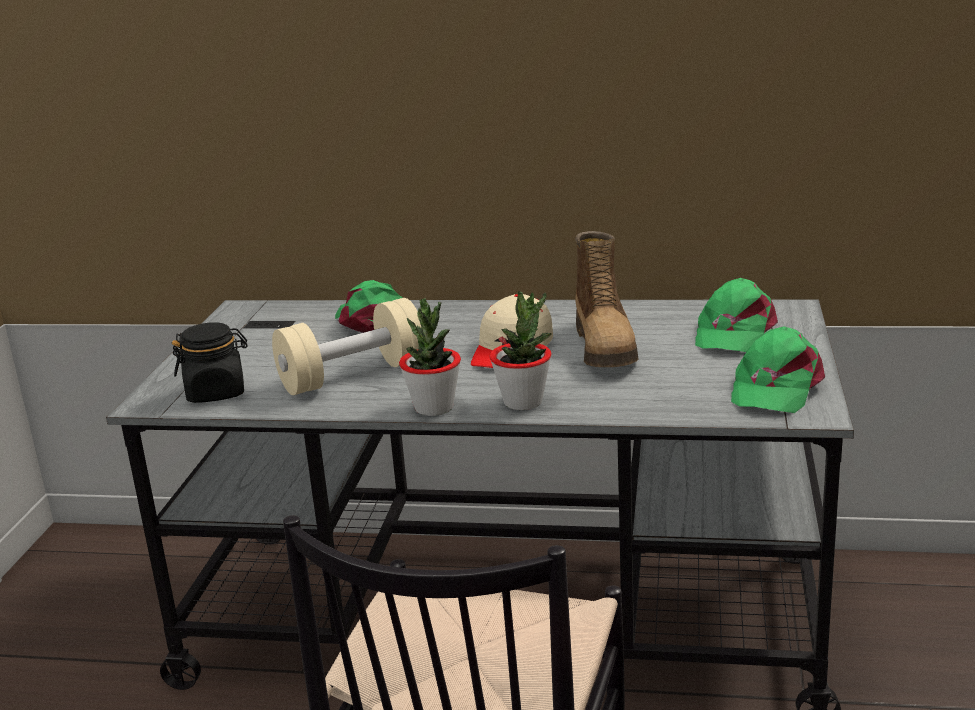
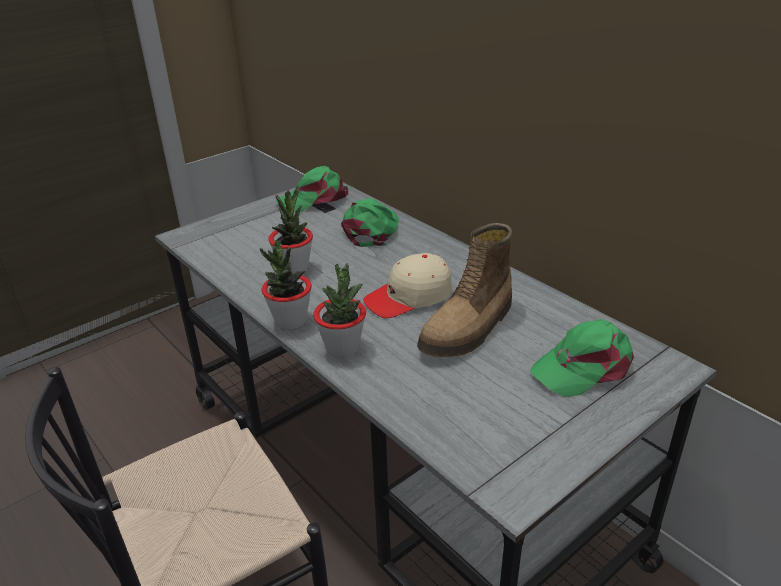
camera: 40 degrees right, 10 degrees up
black jar [172,322,248,403] -> none
beige dumbbell [272,298,421,395] -> potted plant [268,185,313,274]
green cap [731,326,825,413] -> green cap moved to [276,166,348,212]

